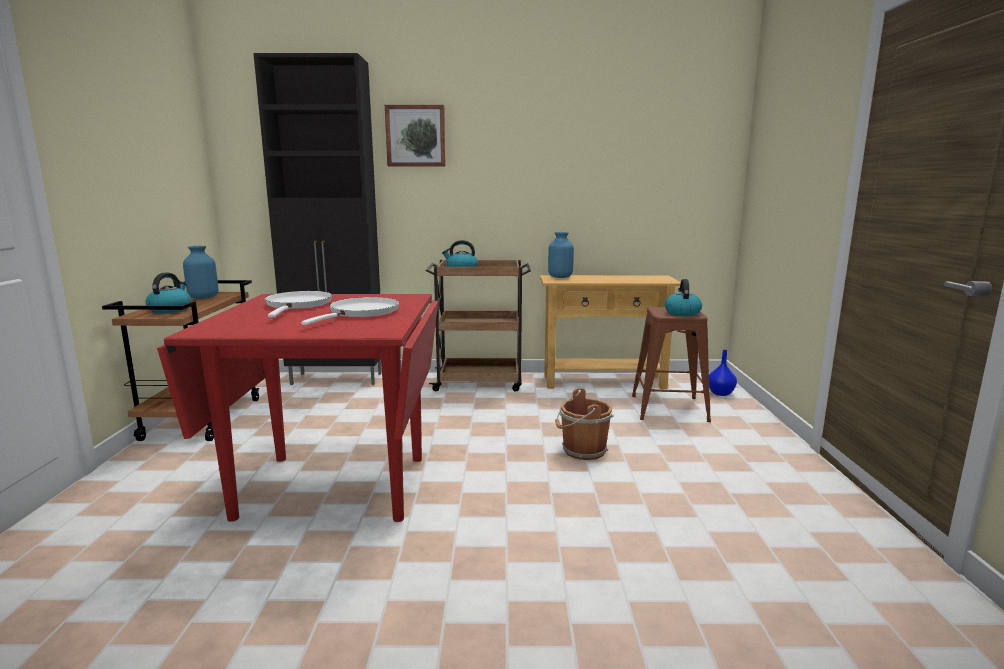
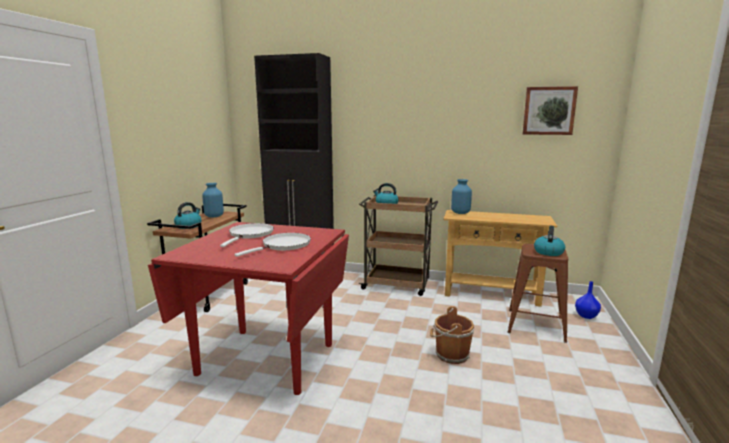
camera: 15 degrees right, 0 degrees up
picture [385,105,446,166] -> picture moved to [522,86,578,135]

